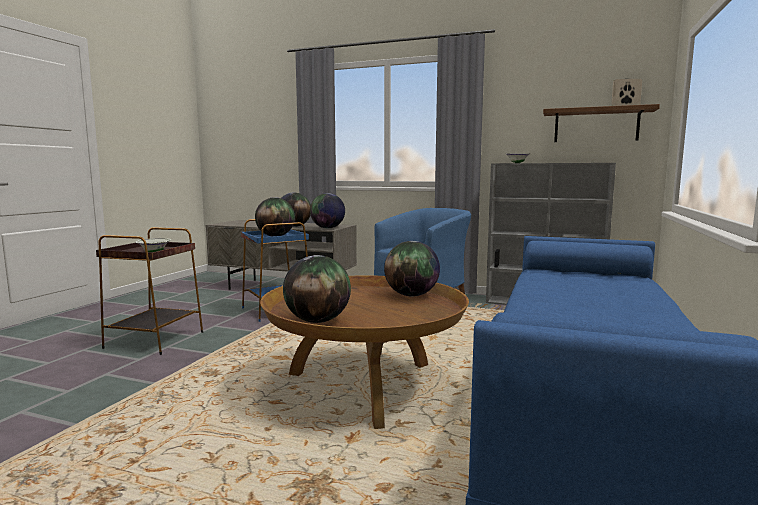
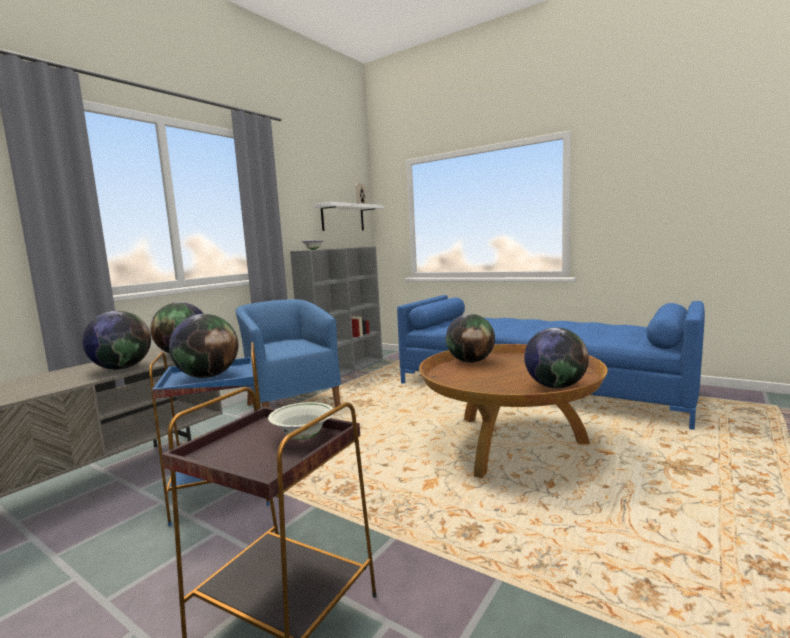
camera: 75 degrees left, 0 degrees up
brown shelf [543,104,660,142] -> white shelf [314,202,384,231]

